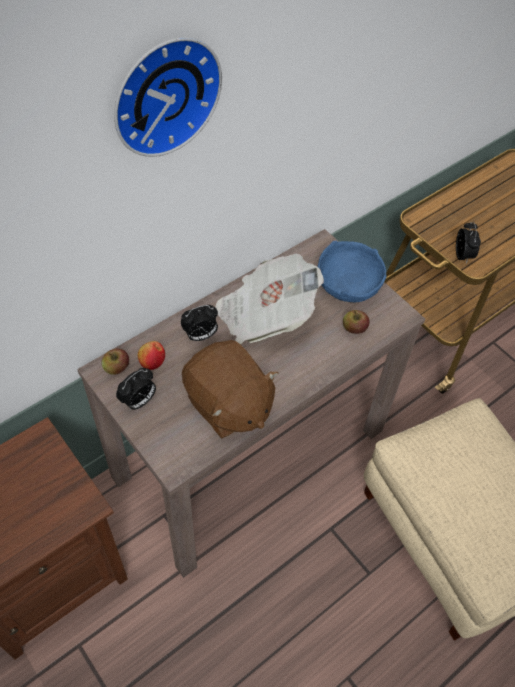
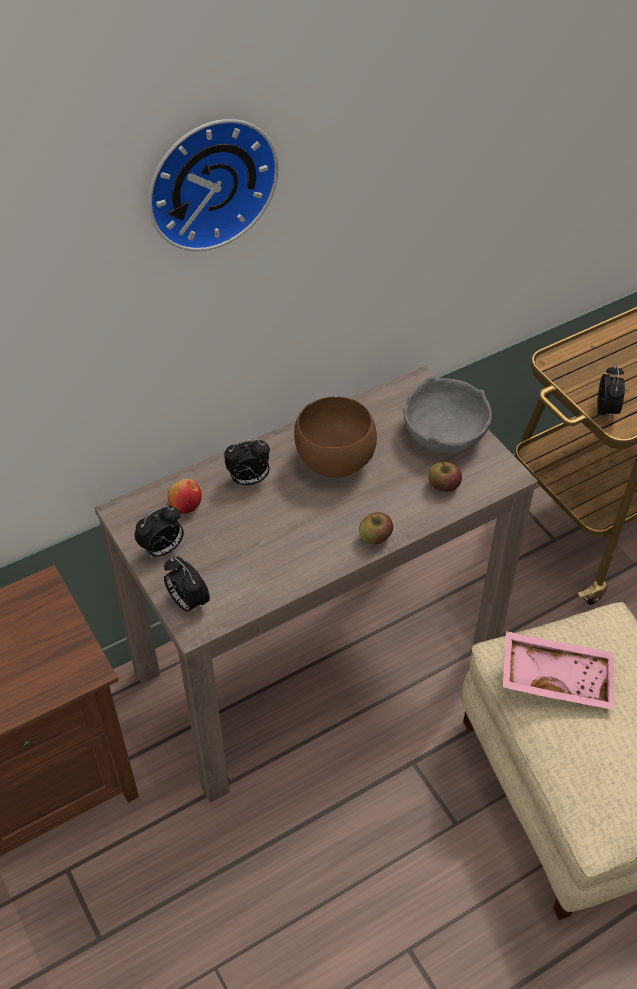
camera: 10 degrees right, 5 degrees down
apple [101,348,129,375] -> apple moved to [359,512,393,545]
brown plush toy [182,340,278,438] -> none
newspaper [215,254,324,344] -> brown bowl [294,396,377,478]
blue bowl [317,241,386,302] -> grey bowl [403,377,492,454]
none -> alarm clock [164,557,210,614]
none -> pink tray [503,631,614,710]

